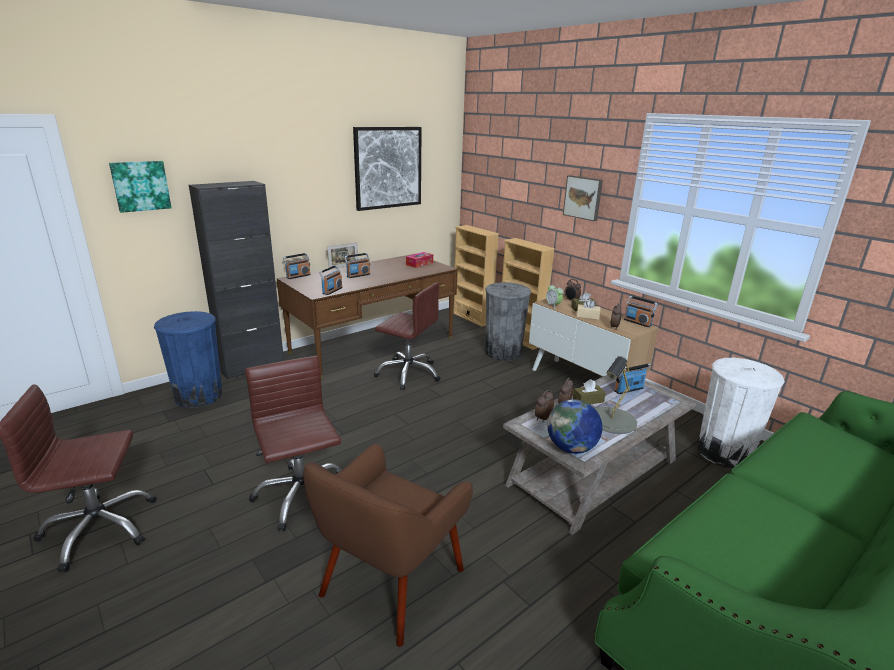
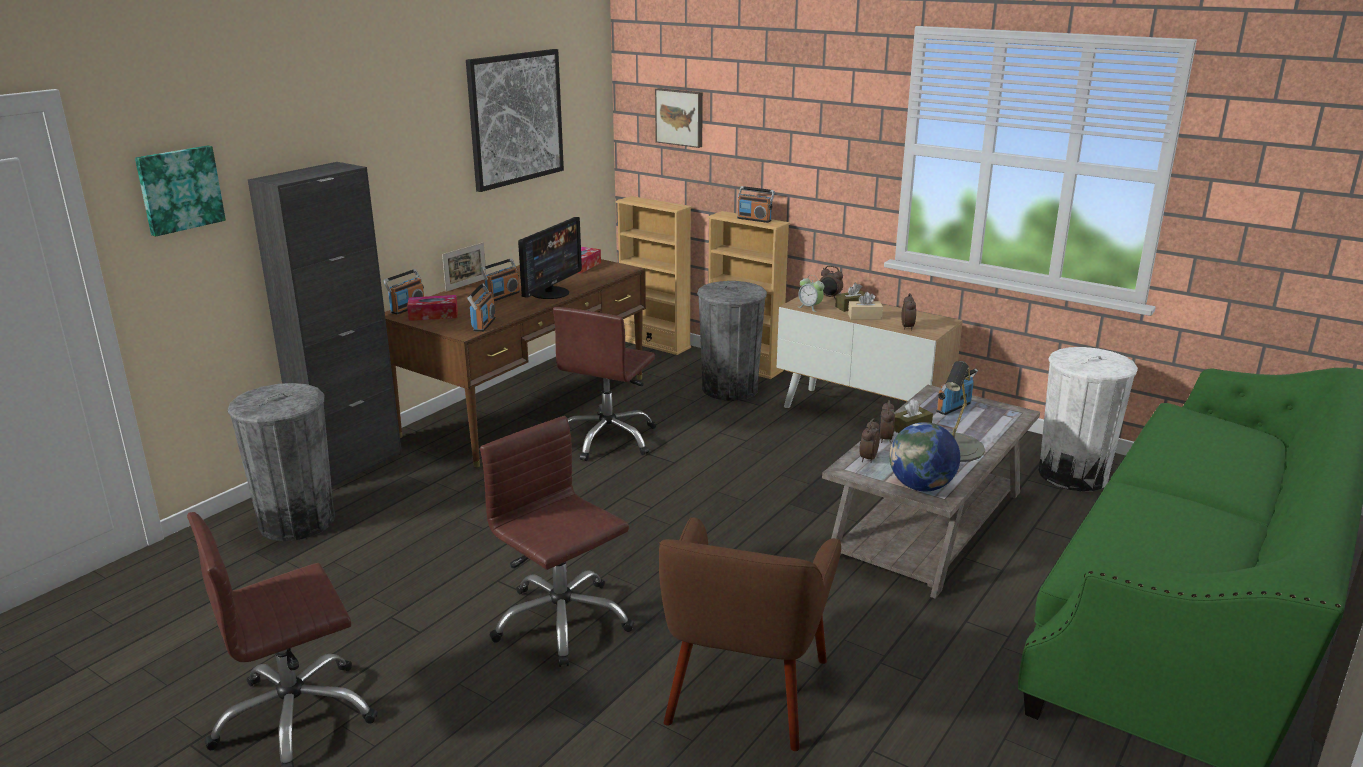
camera: 15 degrees left, 0 degrees up
blue trash can [154,311,223,408] -> grey trash can [228,383,335,541]
brown office chair [374,282,440,390] -> brown office chair turned 105 degrees clockwise [553,307,656,461]
picture [563,175,603,221] -> picture moved to [655,88,703,148]
radio [624,296,658,327] -> radio moved to [737,186,775,223]
none -> tissue box [407,295,458,321]
none -> monitor [518,217,582,299]

